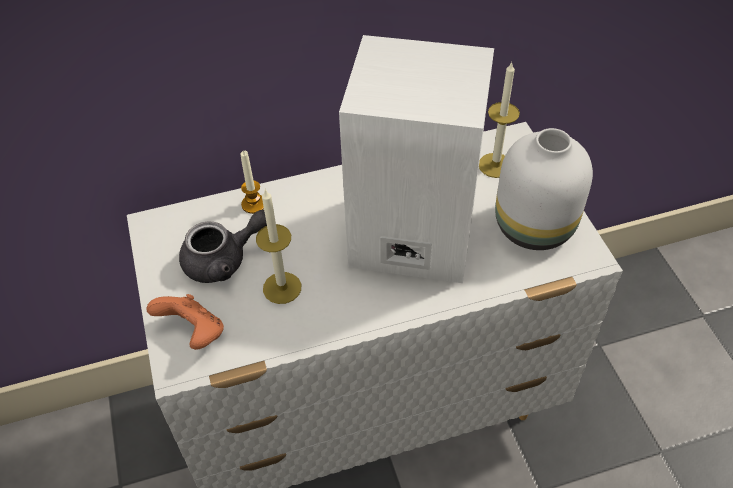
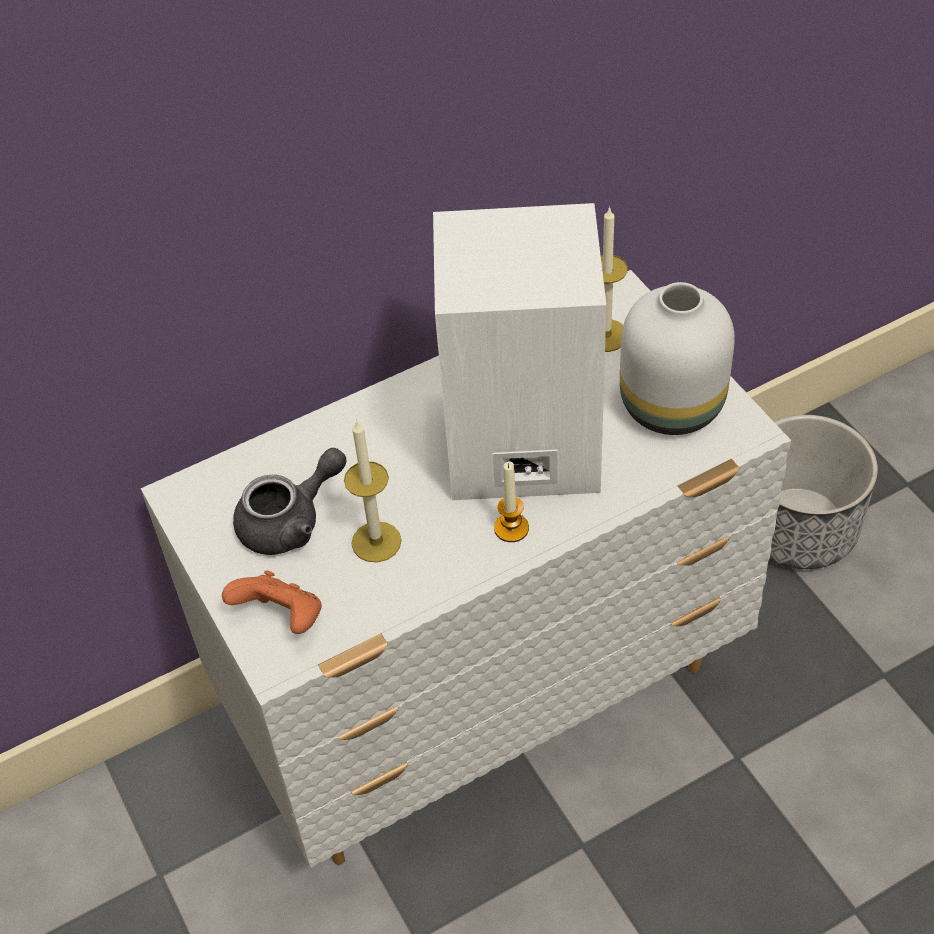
camera: 10 degrees left, 0 degrees up
candle [241,151,264,214] -> candle moved to [494,461,529,542]
none -> planter [770,415,878,569]

